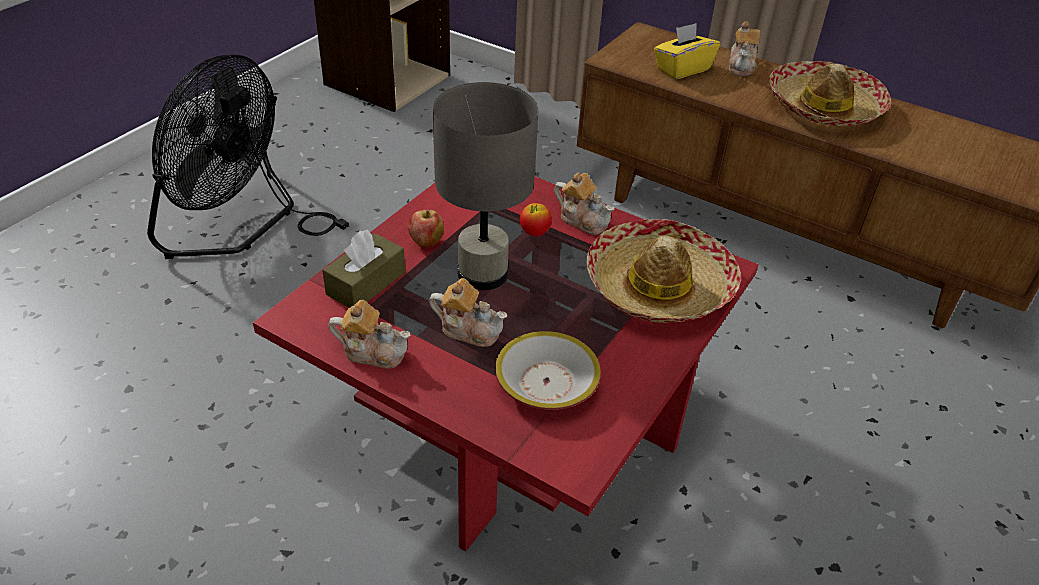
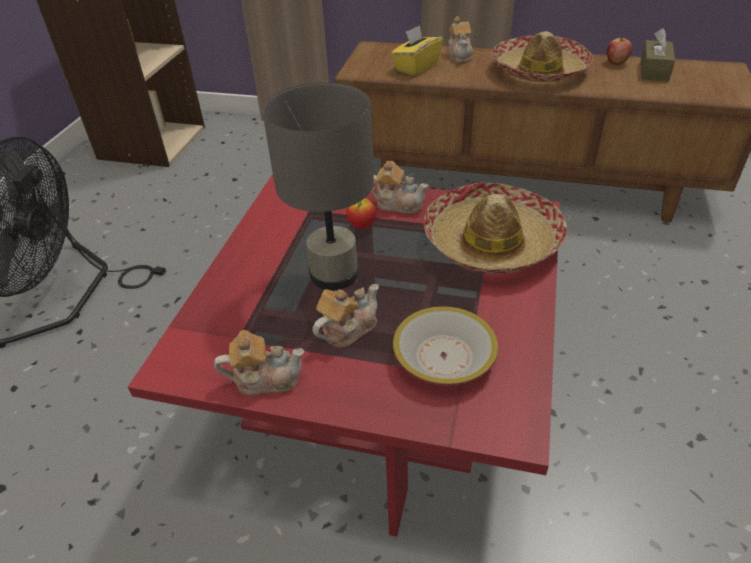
camera: 15 degrees left, 0 degrees up
brown tissue box [322,230,405,308] -> brown tissue box moved to [641,28,675,82]
apple [408,209,444,247] -> apple moved to [607,37,632,65]
teapot [429,278,507,347] -> teapot turned 45 degrees counterclockwise [312,284,379,348]

